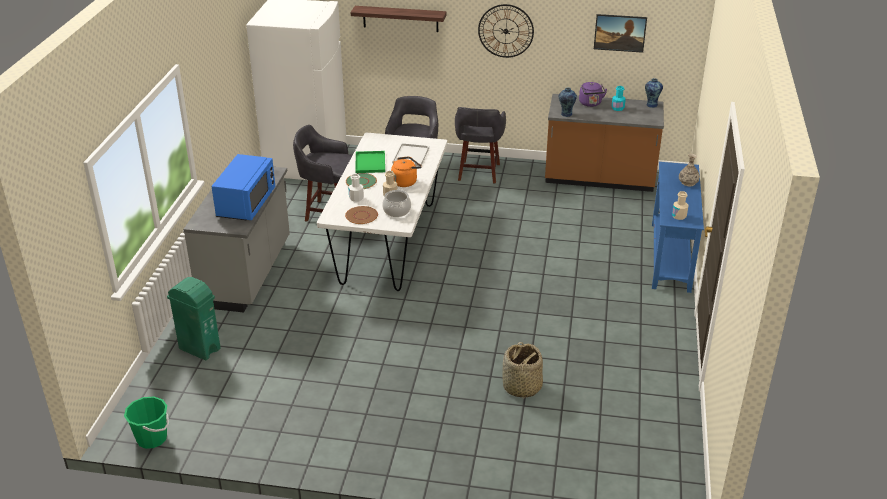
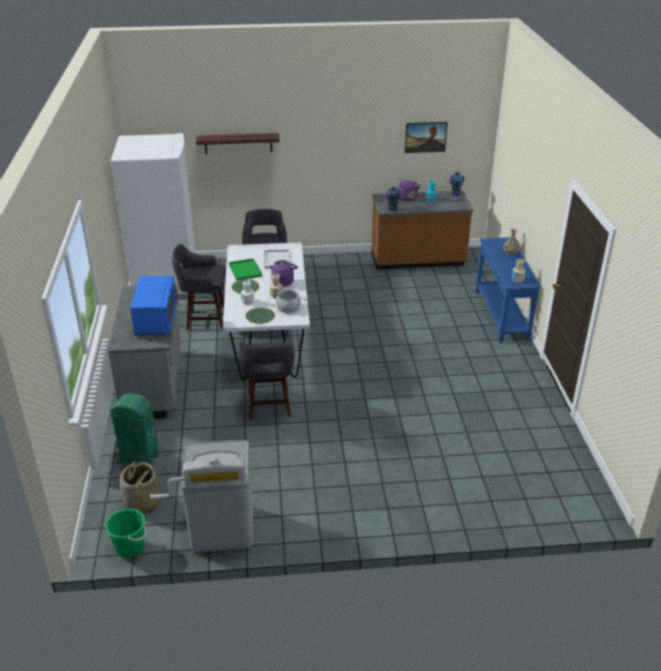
camera: 15 degrees left, 0 degrees up
brown plate [345,206,378,224] -> green plate [245,307,275,324]
orange kettle [391,157,422,187] -> purple kettle [270,260,298,287]
grey stool [455,107,506,184] -> grey stool moved to [238,339,294,420]
wall clock [478,4,534,58] -> none
basket [502,342,543,398] -> basket moved to [120,462,161,515]
none -> grey washing machine [150,440,254,552]

